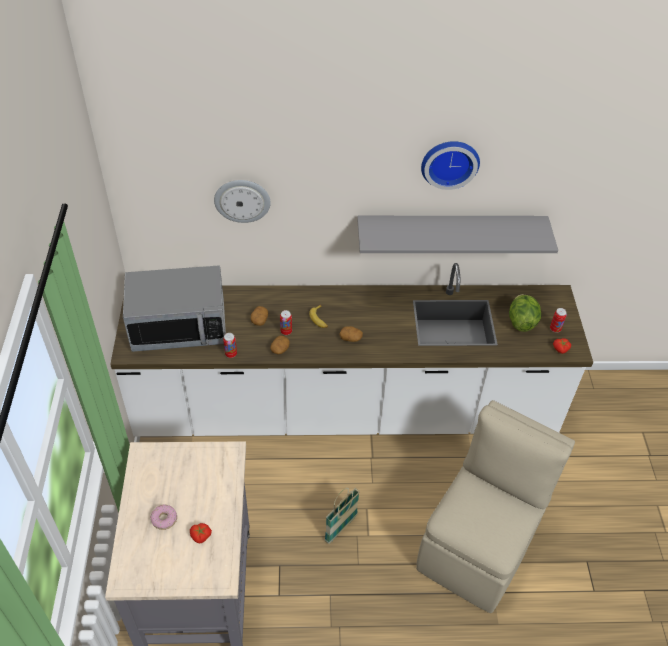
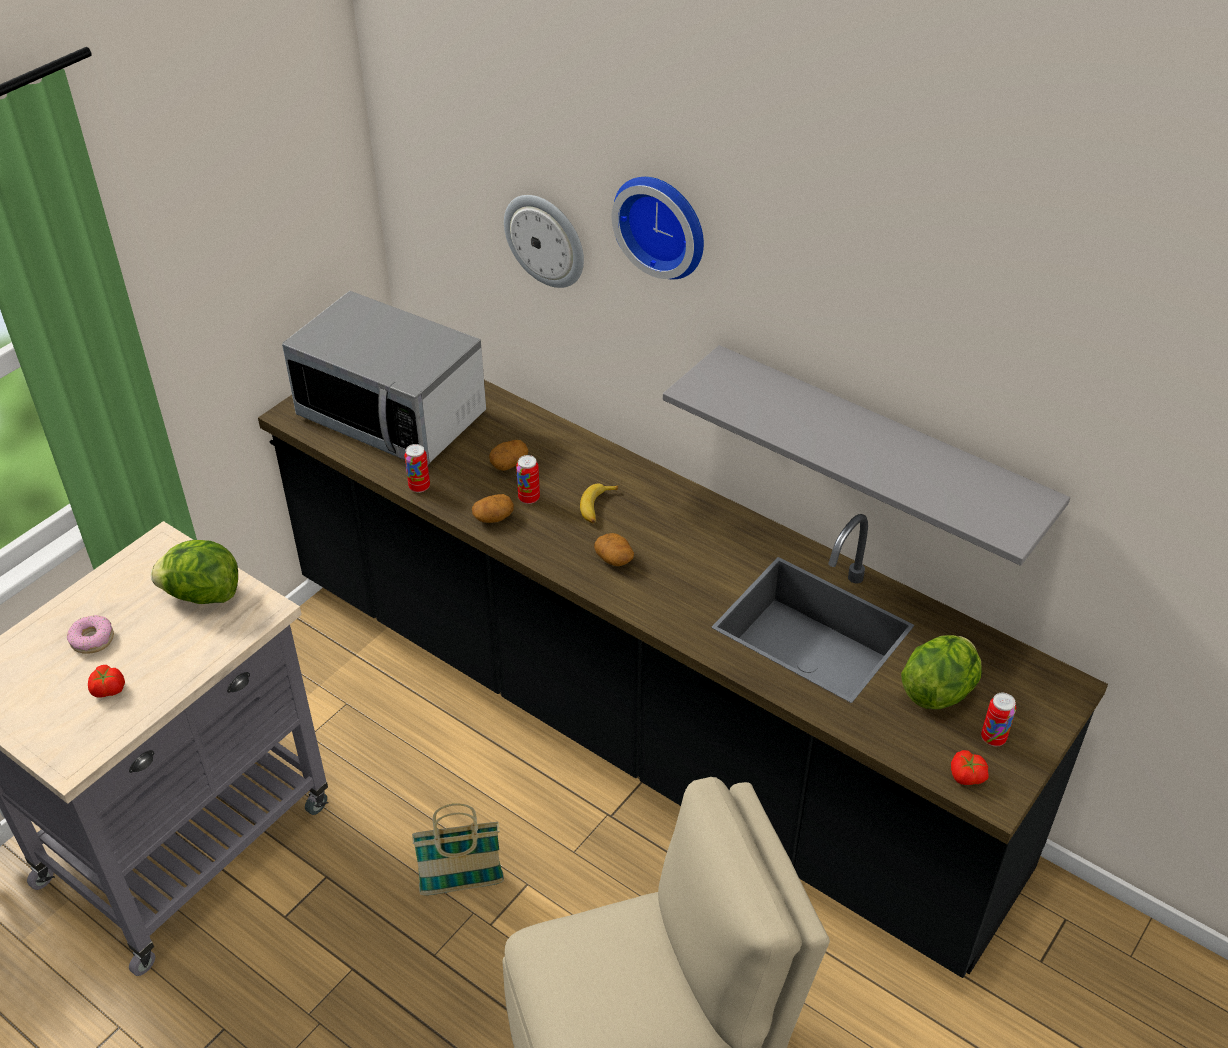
camera: 40 degrees right, 5 degrees down
white counter [110,263,593,436] -> black counter [258,380,1108,978]
wall clock [421,141,480,190] -> wall clock moved to [612,177,704,279]
none -> lettuce [151,540,238,604]

